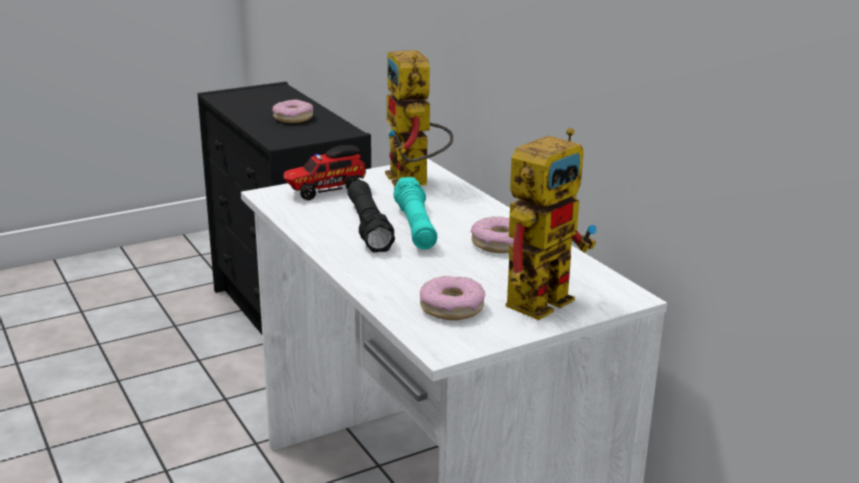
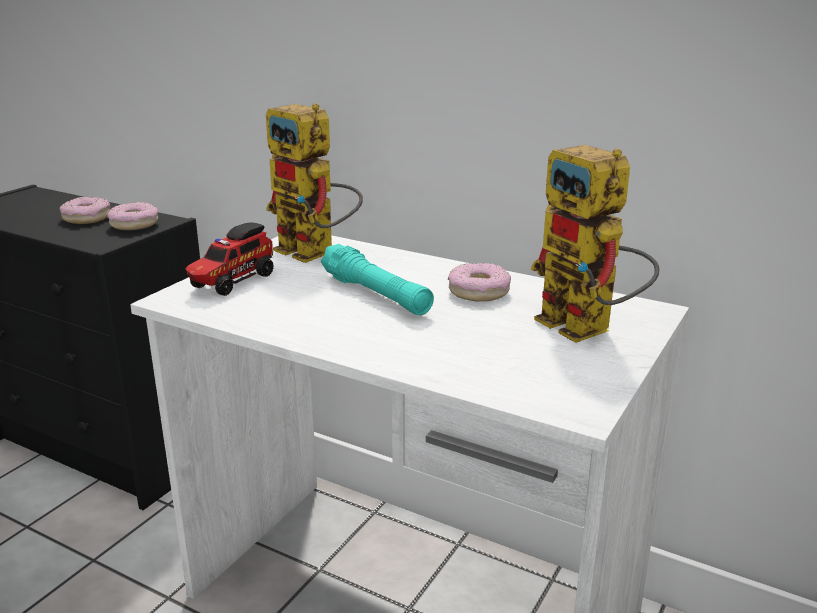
camera: 30 degrees left, 0 degrees up
black flashlight [348,180,395,253] -> none
donut [420,276,485,320] -> donut moved to [107,202,158,230]
toy robot [506,128,597,320] -> toy robot turned 135 degrees clockwise [530,145,659,343]

